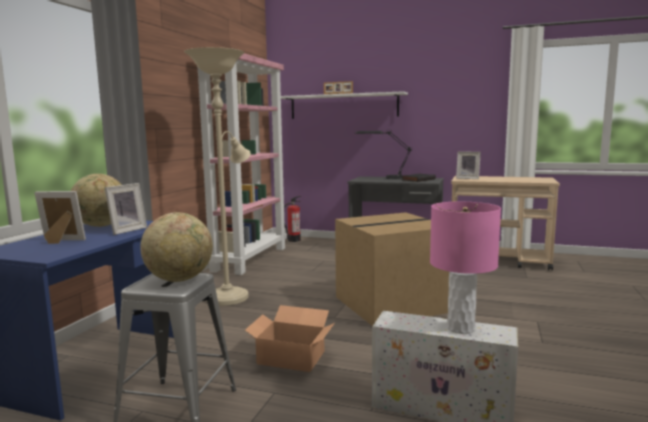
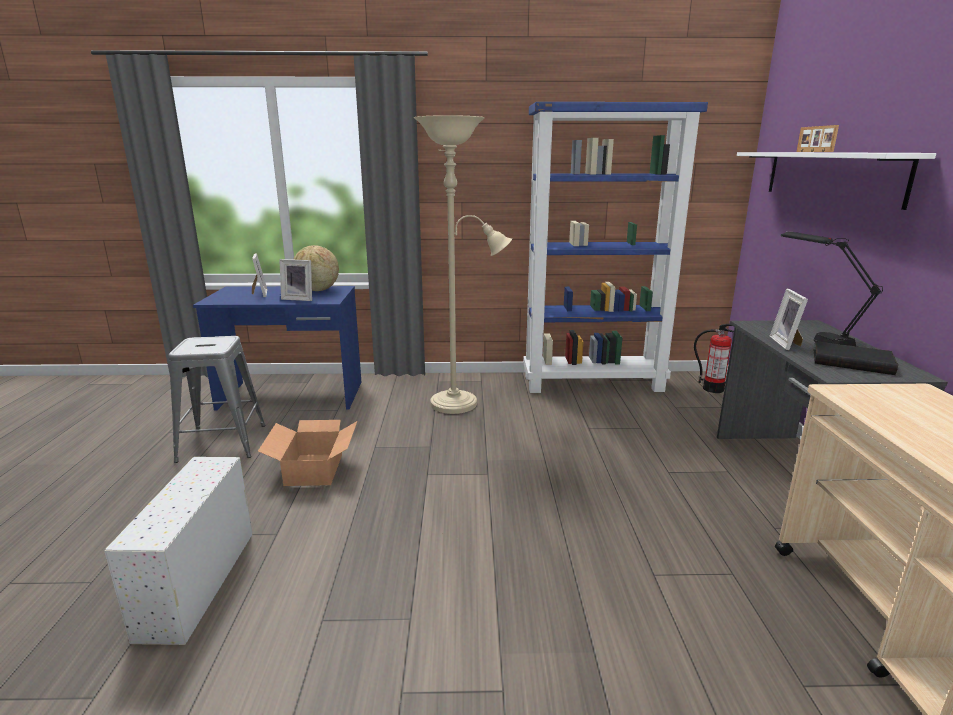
camera: 70 degrees right, 10 degrees up
globe [141,212,213,282] -> none
pink bookcase [192,54,287,275] -> blue bookcase [523,102,708,393]
cardboard box [335,212,449,326] -> none
pink table lamp [430,202,501,334] -> none
picture frame [456,152,481,179] -> picture frame moved to [770,289,808,350]

